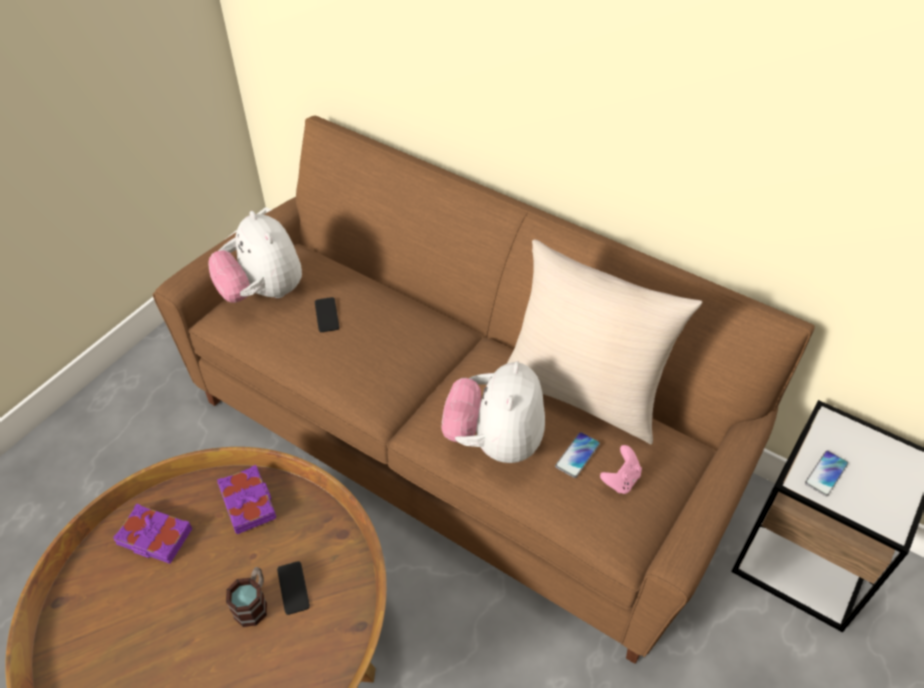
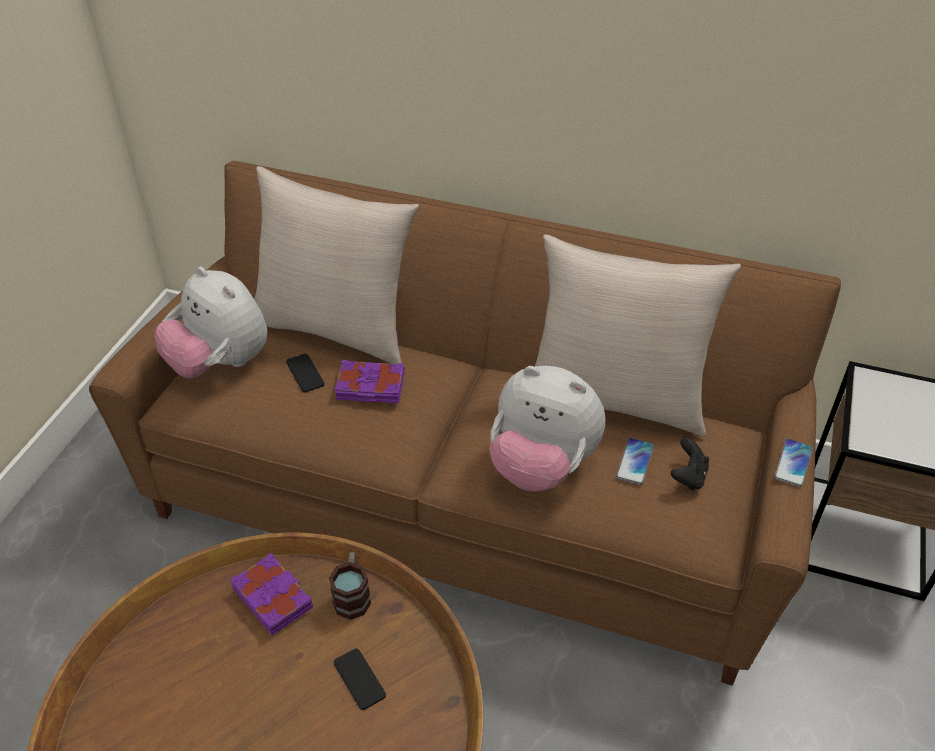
camera: 15 degrees left, 5 degrees down
purple book [113,503,192,564] -> purple book moved to [335,360,404,403]
mug [226,567,267,627] -> mug moved to [329,552,371,620]
plush toy [442,361,545,463] -> plush toy turned 60 degrees counterclockwise [489,366,605,492]
pink game controller [600,445,642,494] -> black game controller [671,438,709,491]
phone [805,451,848,496] -> phone moved to [774,439,813,487]
none -> beige pillow [254,166,419,364]

